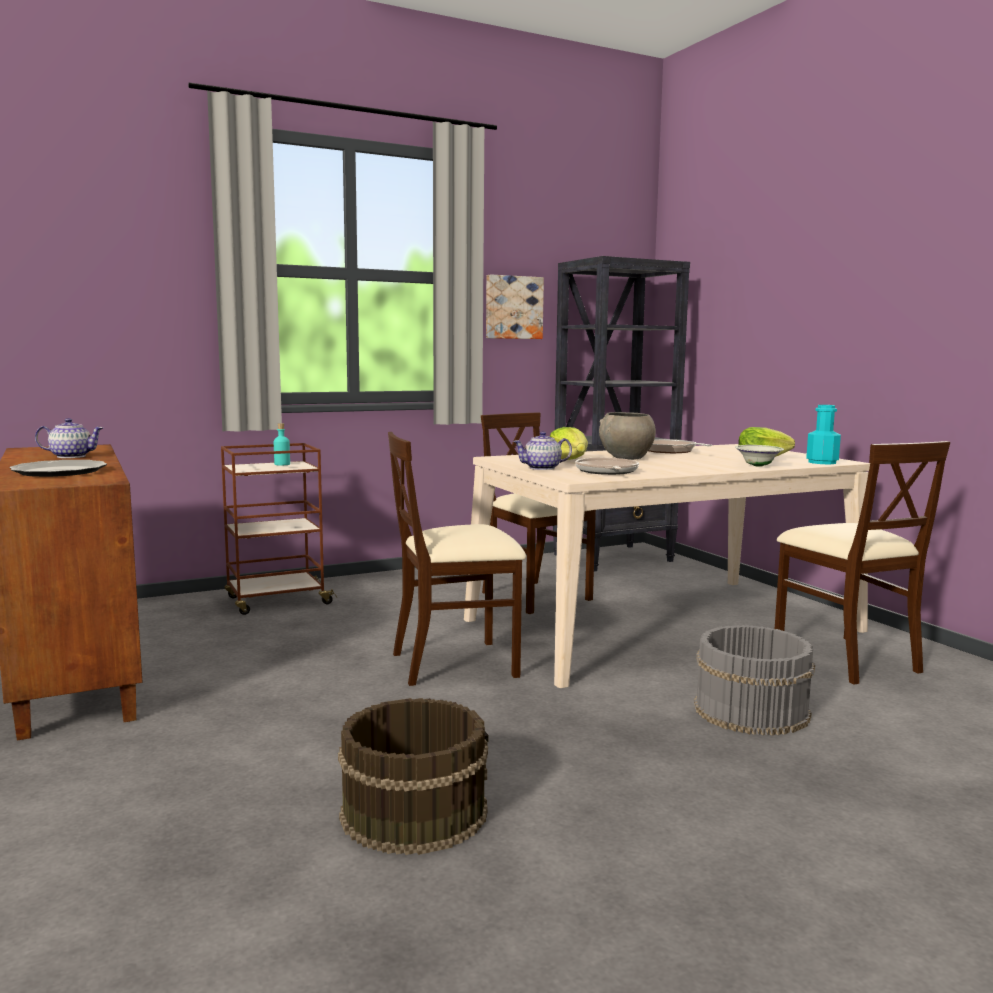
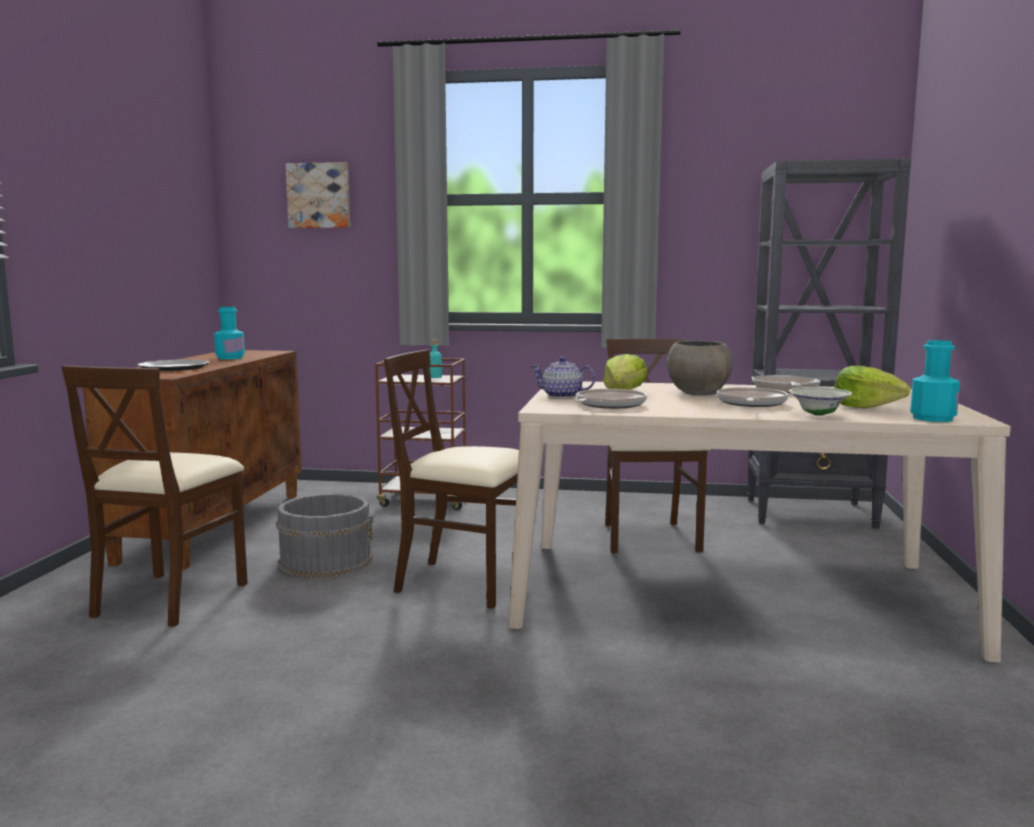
camera: 35 degrees right, 0 degrees up
teapot [35,418,103,458] -> turquoise bottle [214,307,245,359]
brown bucket [338,698,488,855] -> none
picture [486,274,544,339] -> picture moved to [285,162,350,228]
grey bucket [694,625,815,736] -> grey bucket moved to [276,494,373,578]
beige chair [775,441,950,684] -> beige chair moved to [61,365,248,627]
none -> frying pan [716,387,789,407]

